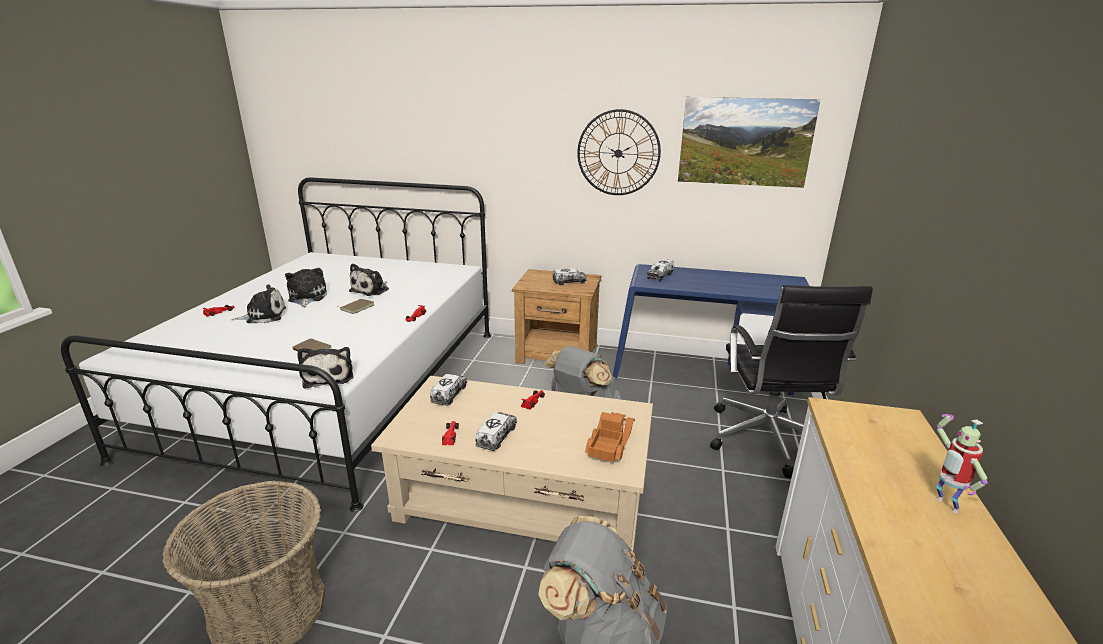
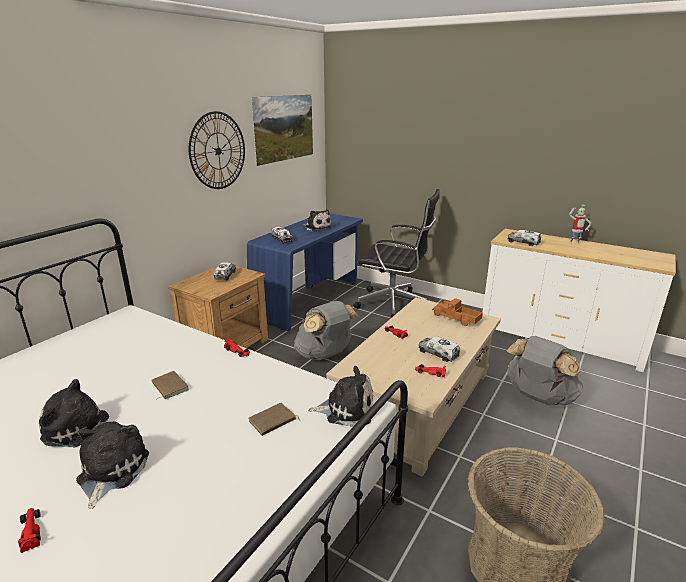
camera: 70 degrees left, 0 degrees up
plush toy [349,264,389,296] -> plush toy moved to [303,209,332,232]
toy truck [430,374,467,406] -> toy truck moved to [508,230,541,246]

